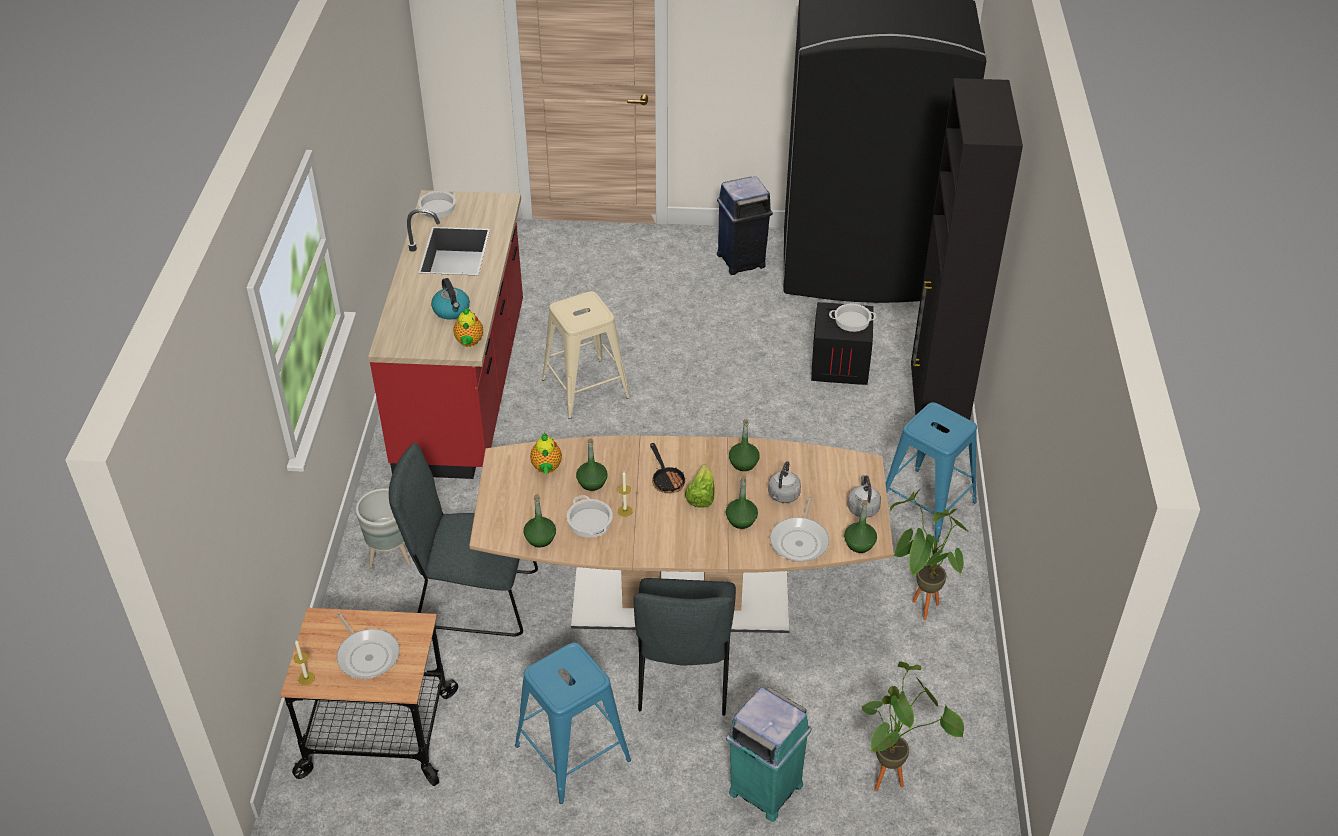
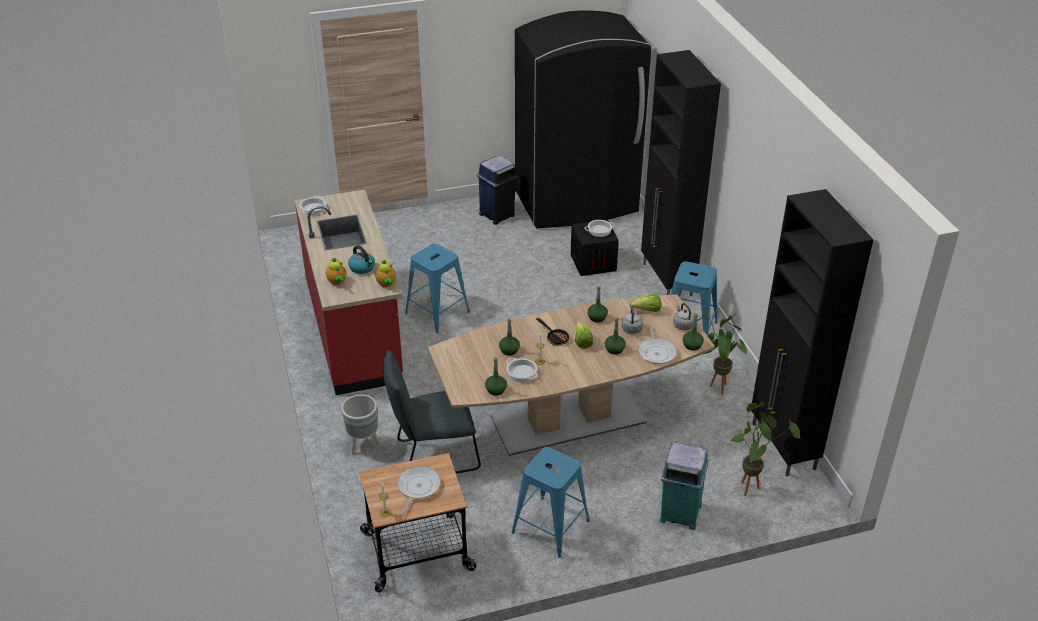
camera: 20 degrees left, 5 degrees down
frying pan [336,612,400,679] -> frying pan turned 105 degrees counterclockwise [397,466,441,517]
teapot [530,432,562,474] -> teapot moved to [326,258,347,285]
beige stool [542,291,630,419] -> blue stool [405,243,470,333]
grey chair [633,578,736,716] -> none
none -> lettuce [630,294,661,312]
none -> black cabinet [752,189,874,476]

